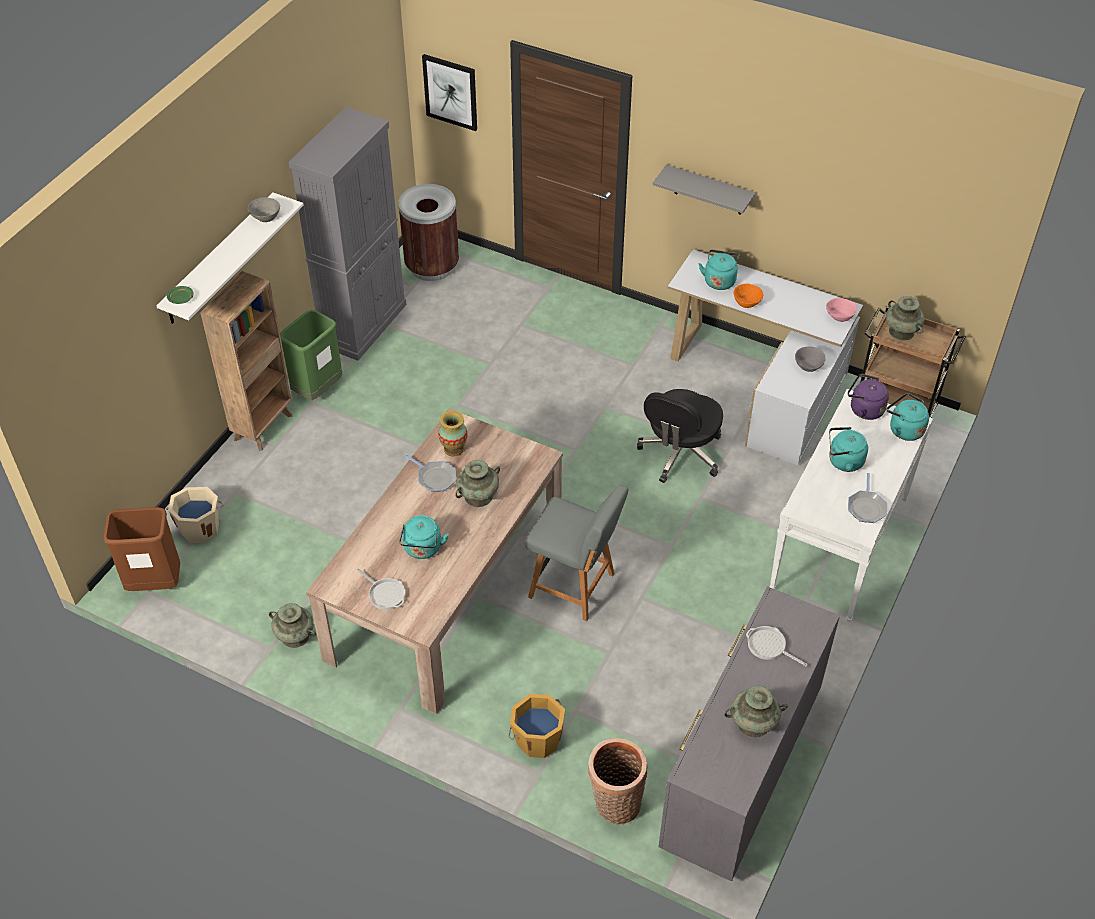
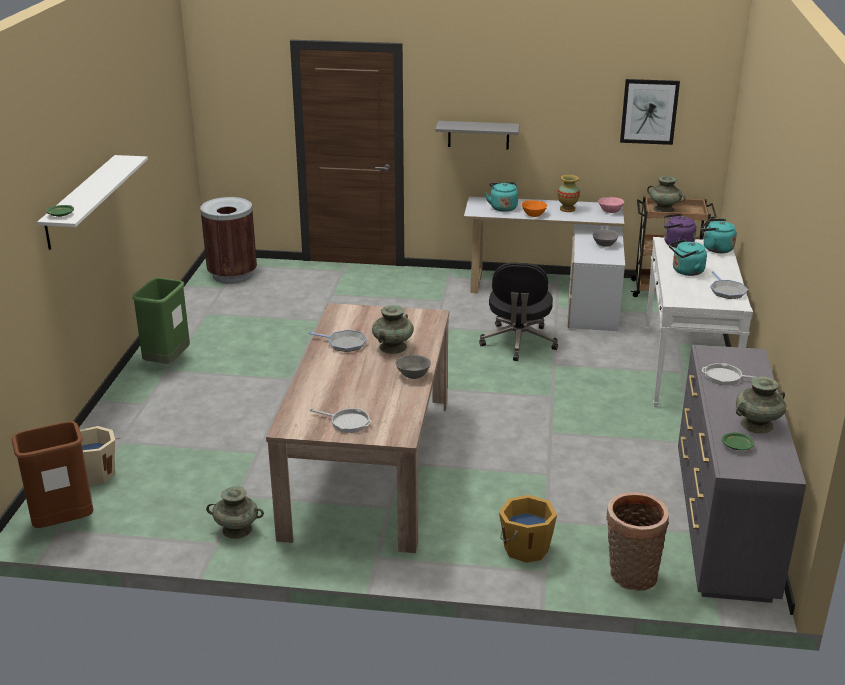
camera: 20 degrees left, 20 degrees down
brown bookcase [200,271,293,451] -> none
grey bowl [248,197,280,222] -> grey bowl moved to [396,355,431,379]
grey cabinet [288,107,406,361] -> none
turquoise kettle [399,515,449,559] -> none
picture [422,54,477,131] -> picture moved to [620,79,680,145]
vase [438,410,468,456] -> vase moved to [557,175,580,212]
grey chair [525,485,628,621] -> none
none -> green plate [722,433,755,450]

